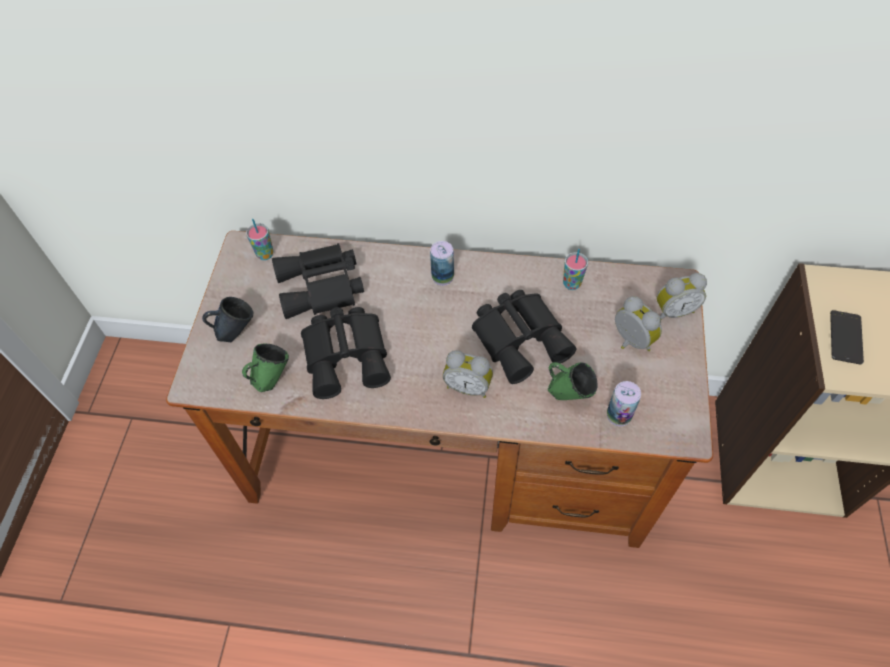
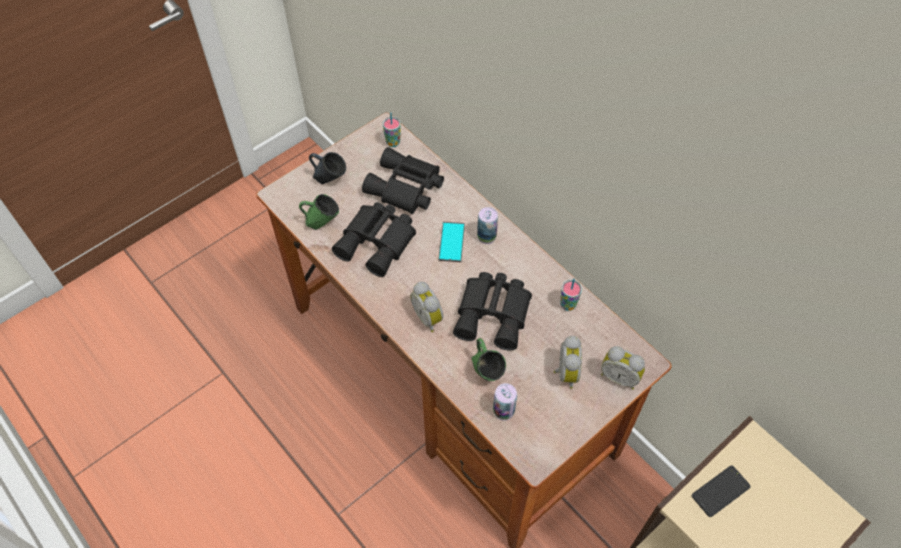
camera: 40 degrees right, 0 degrees up
none -> phone [439,222,465,262]

